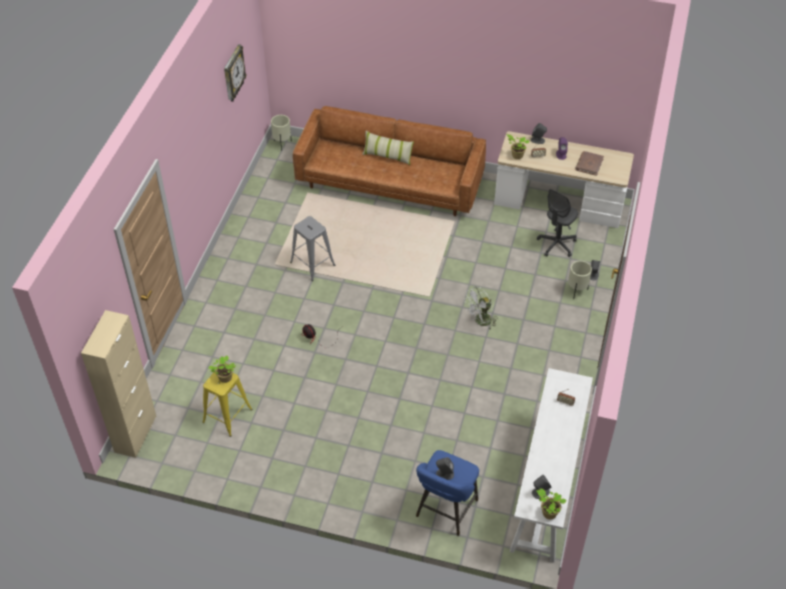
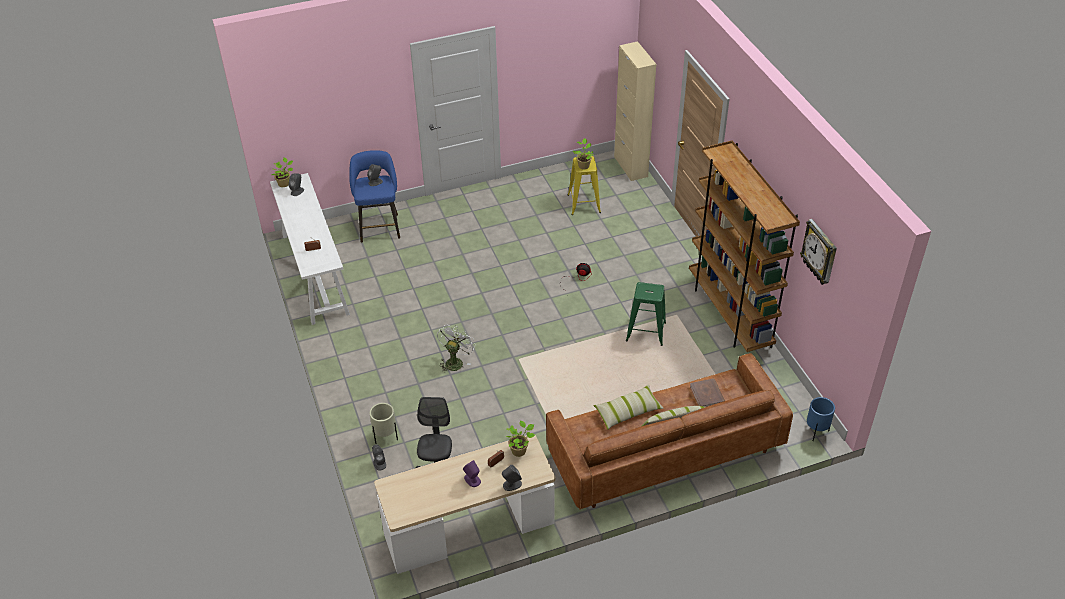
camera: 145 degrees right, 5 degrees down
beige planter [271,115,292,150] -> blue planter [807,397,835,441]
grey stool [290,216,335,281] -> green stool [626,282,666,346]
brown book [575,151,604,176] -> brown book moved to [690,378,725,407]
none -> pillow [593,384,663,430]
none -> brown bookcase [689,141,800,352]

